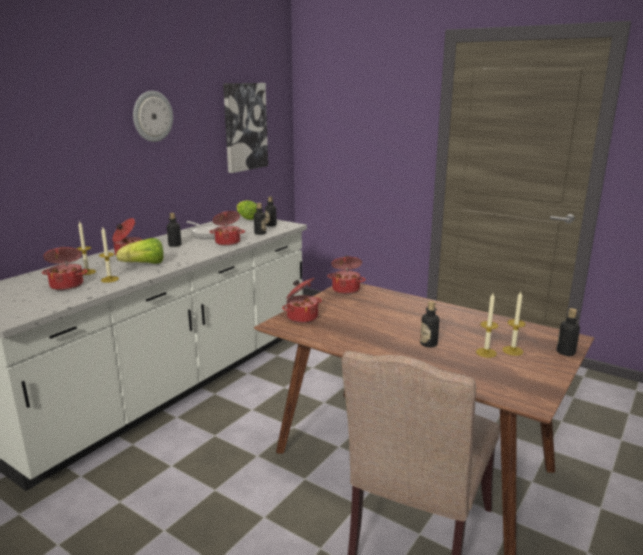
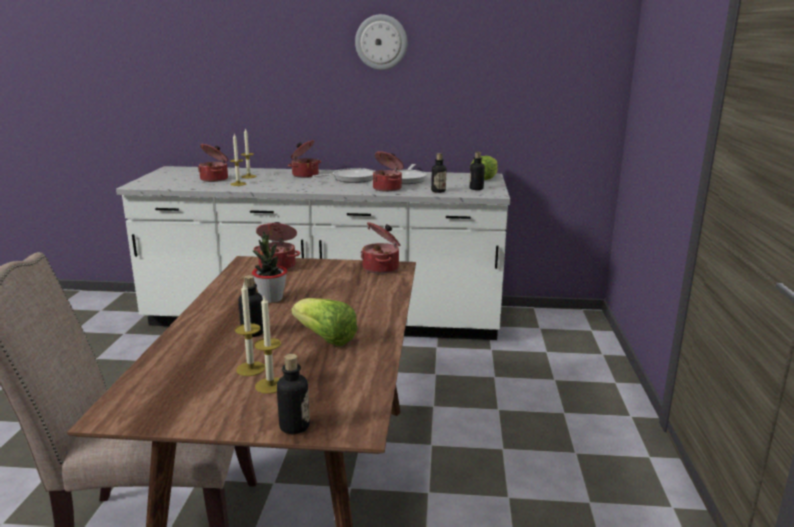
camera: 60 degrees right, 0 degrees up
lettuce [116,238,164,264] -> lettuce moved to [292,298,357,346]
bottle [167,213,181,247] -> frying pan [312,168,375,183]
picture [223,83,268,173] -> none
none -> potted plant [252,231,287,303]

